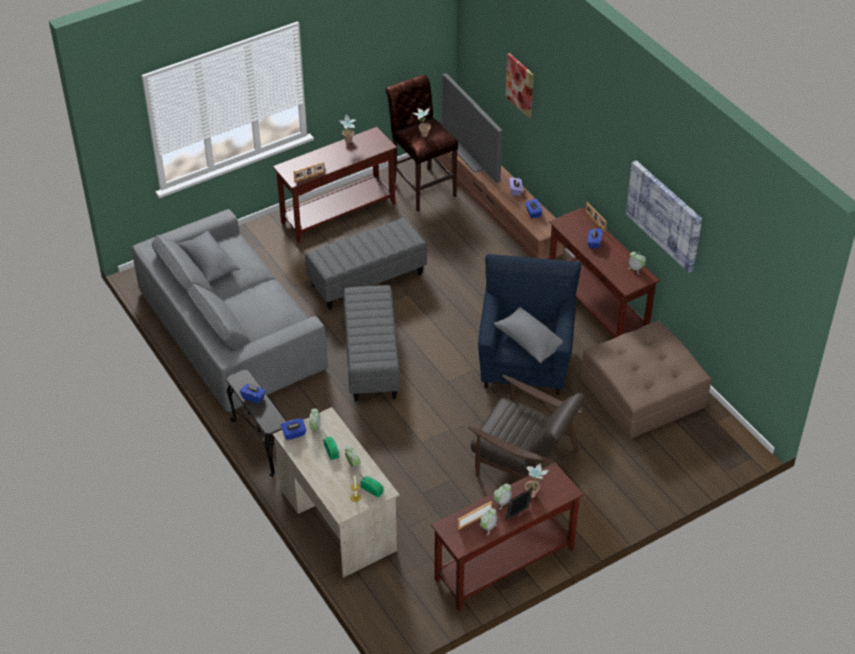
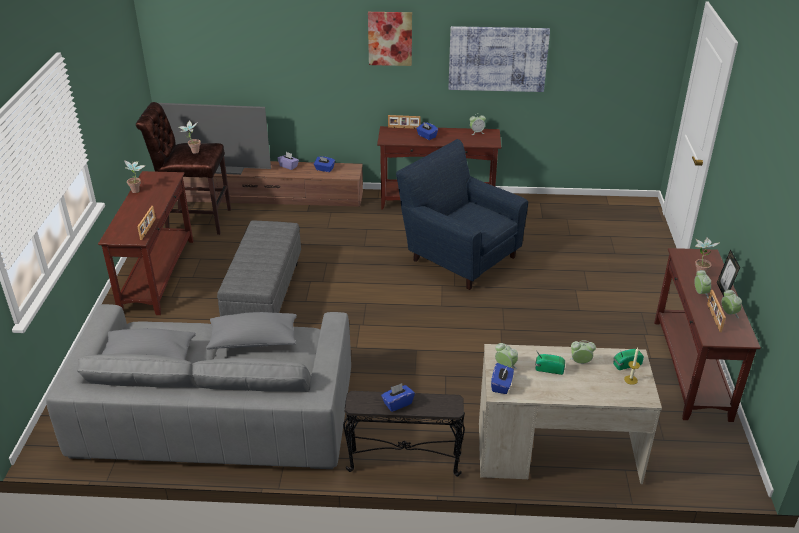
camera: 55 degrees left, 10 degrees down
grey ottoman [343,285,401,401] -> none
brown armchair [468,375,585,479] -> none
grey pillow [494,307,563,363] -> grey pillow moved to [206,312,297,349]
picture [505,53,534,118] -> picture moved to [368,12,412,66]
brown ottoman [580,321,712,439] -> none

